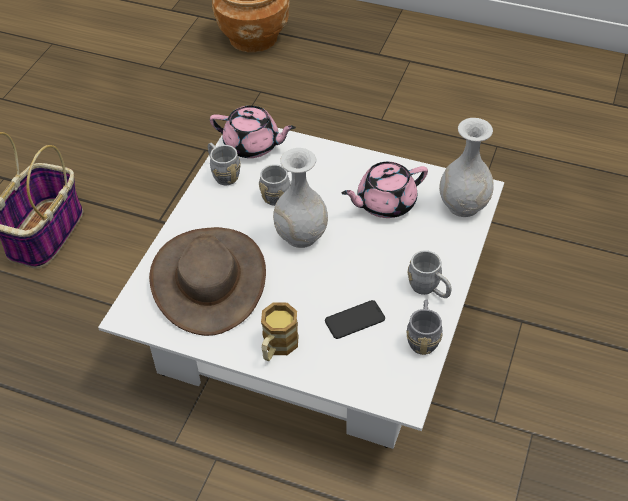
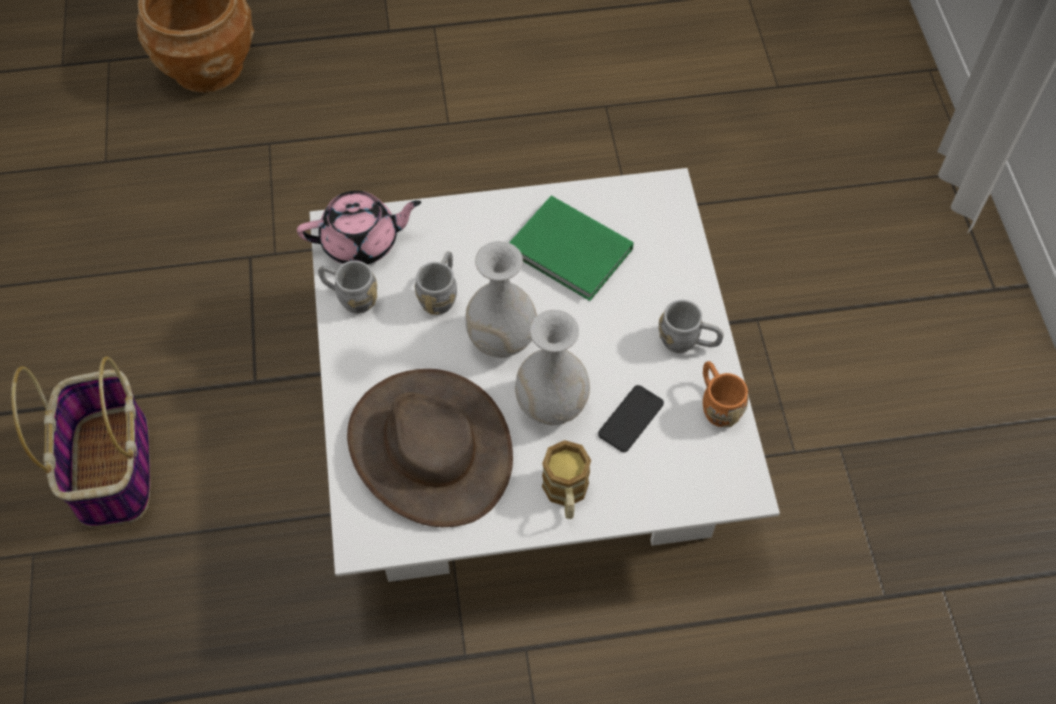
camera: 30 degrees left, 10 degrees up
pink teapot [342,162,428,218] -> green book [509,195,634,301]
grey mug [406,299,443,355] -> orange mug [703,361,748,427]
white vase [439,118,494,217] -> white vase moved to [515,310,590,425]

